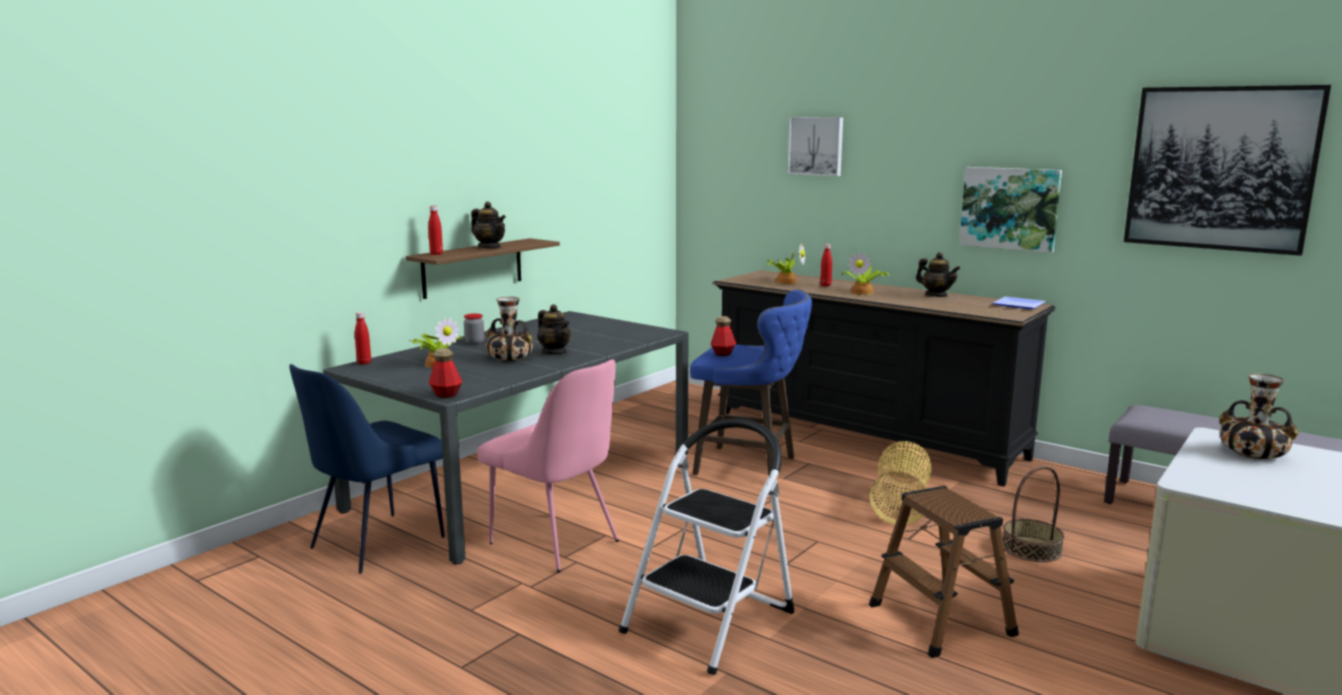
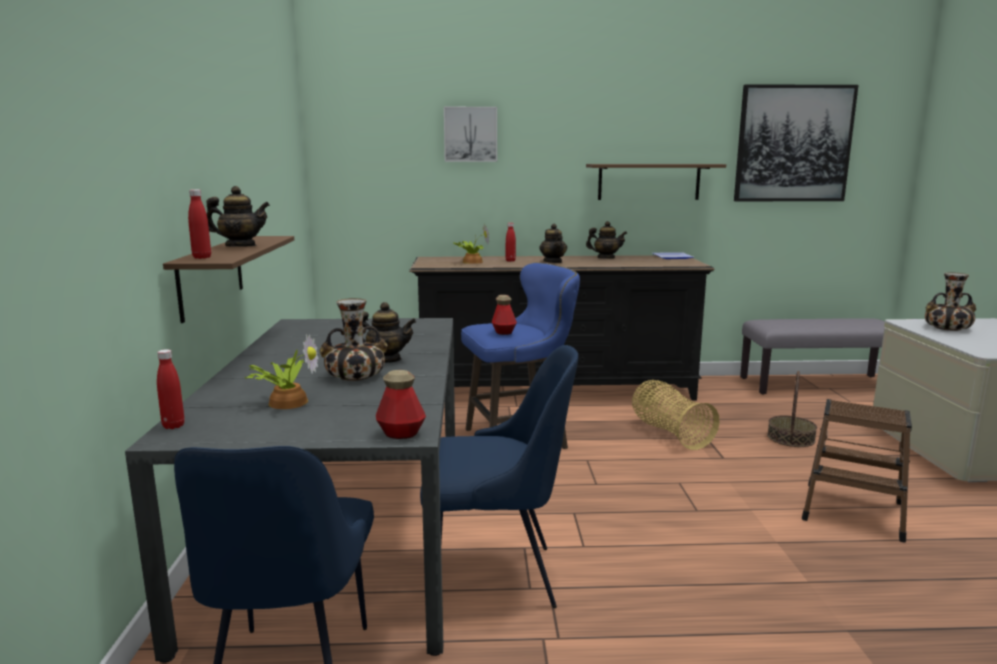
camera: 40 degrees left, 0 degrees up
jar [464,314,484,344] -> none
pink chair [477,359,619,573] -> blue chair [420,345,578,608]
step ladder [618,419,794,675] -> none
potted plant [841,252,889,295] -> teapot [539,224,567,263]
picture [959,167,1062,253] -> brown shelf [586,164,726,200]

